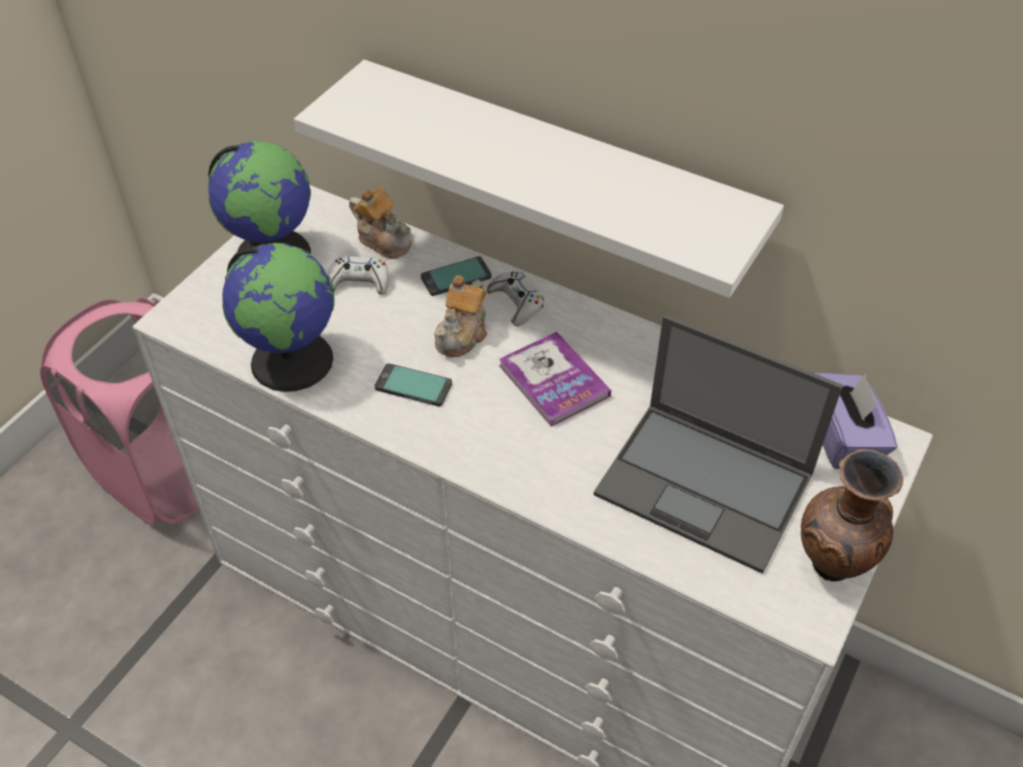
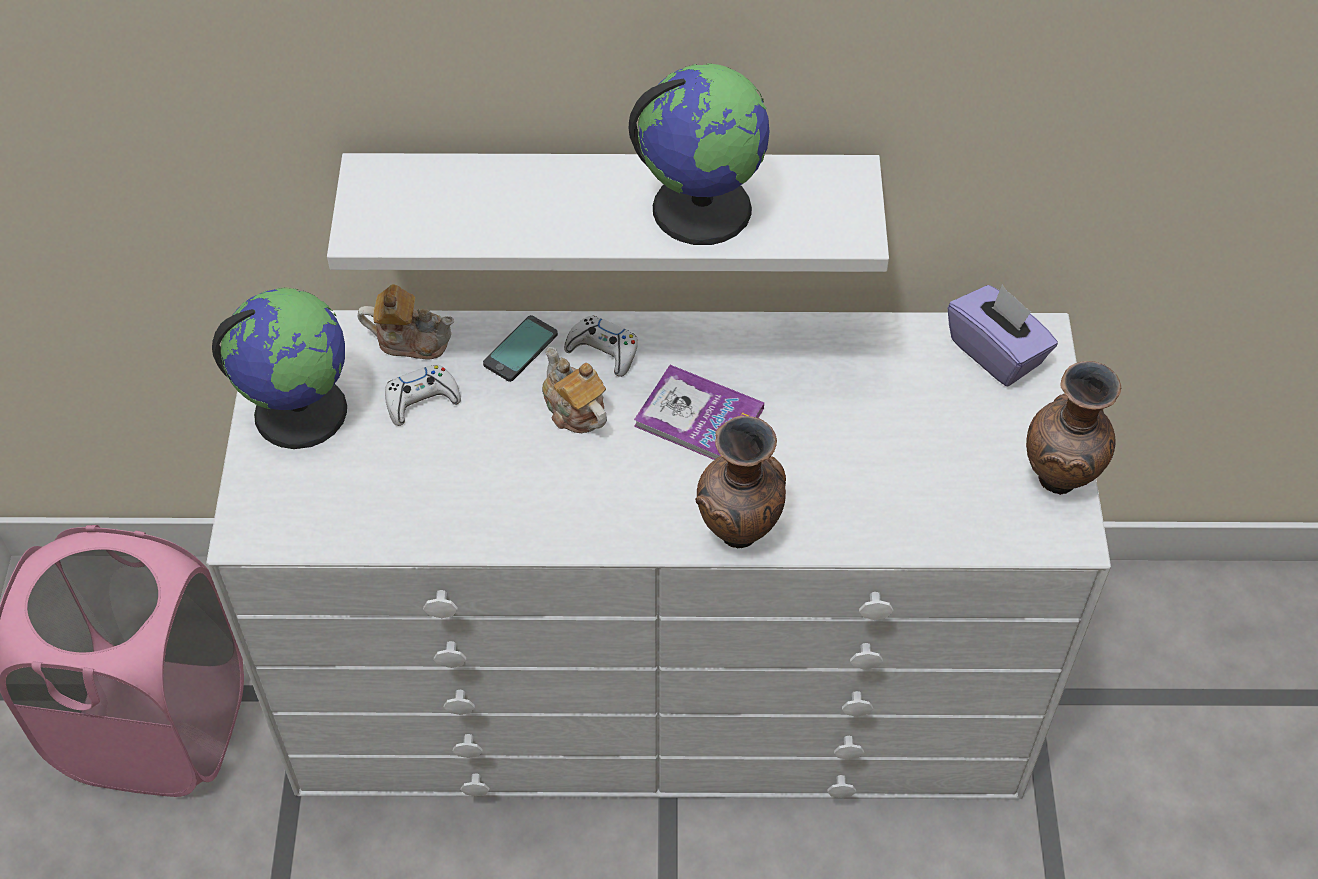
camera: 30 degrees left, 5 degrees up
globe [222,243,335,392] -> globe moved to [628,63,770,245]
phone [375,363,452,406] -> none
teapot [435,276,487,357] -> teapot turned 150 degrees clockwise [542,347,607,433]
laptop [593,315,843,574] -> none
none -> brown vase [695,416,786,548]

